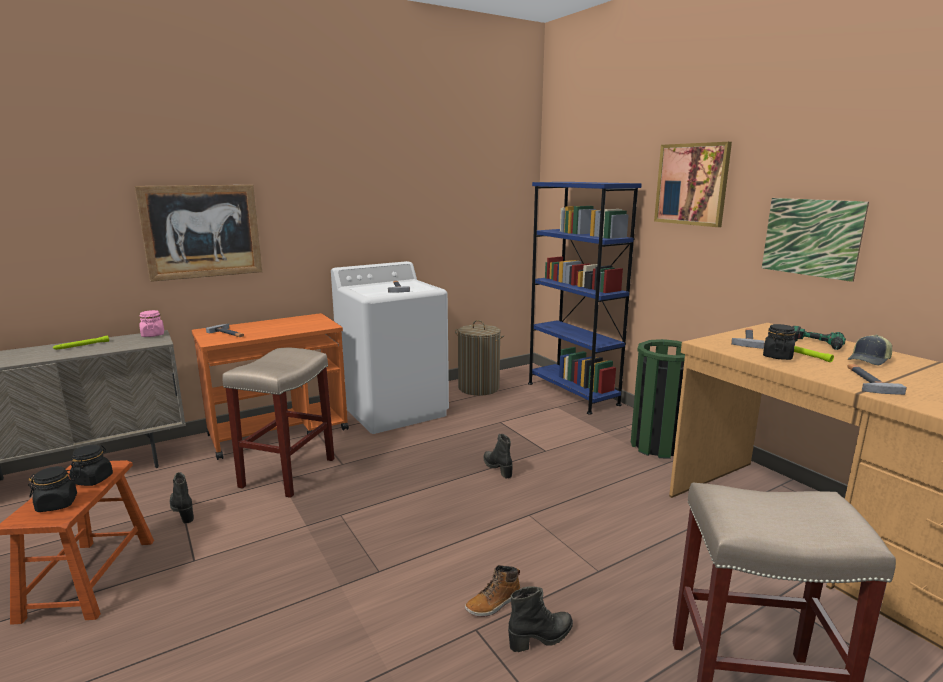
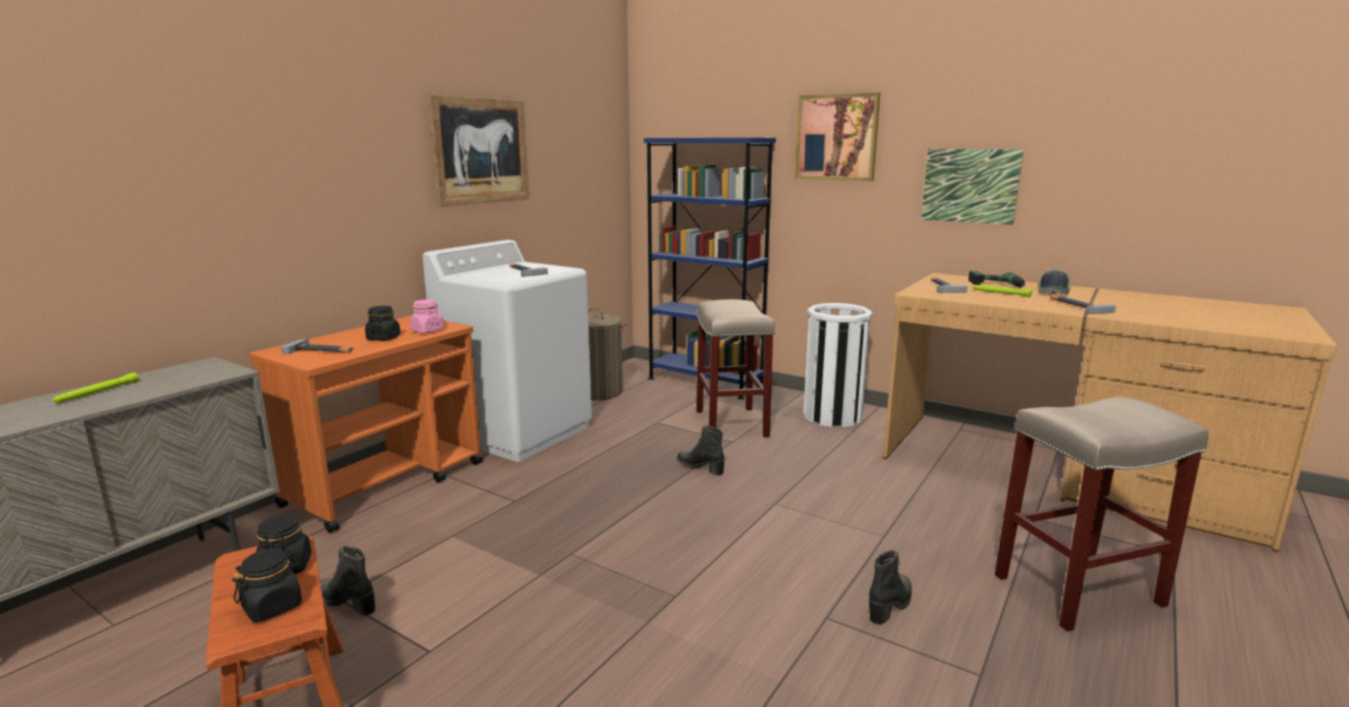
camera: 25 degrees left, 0 degrees up
picture [135,185,262,282] -> picture moved to [427,94,529,207]
pink jar [139,310,164,337] -> pink jar moved to [410,300,444,333]
beige stool [222,348,335,498] -> beige stool moved to [696,299,775,438]
boot [465,565,521,617] -> none
green trash can [631,339,685,459] -> white trash can [803,303,873,427]
black jar [763,324,796,360] -> black jar moved to [365,306,400,341]

